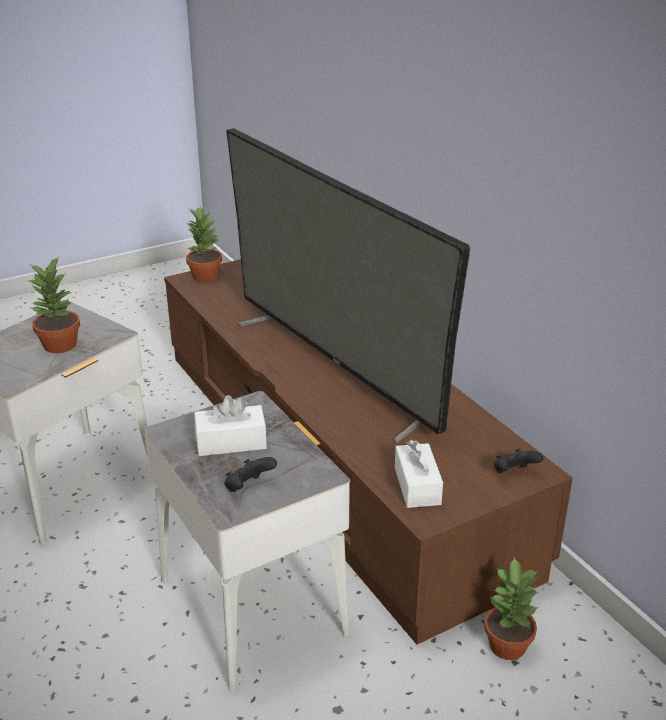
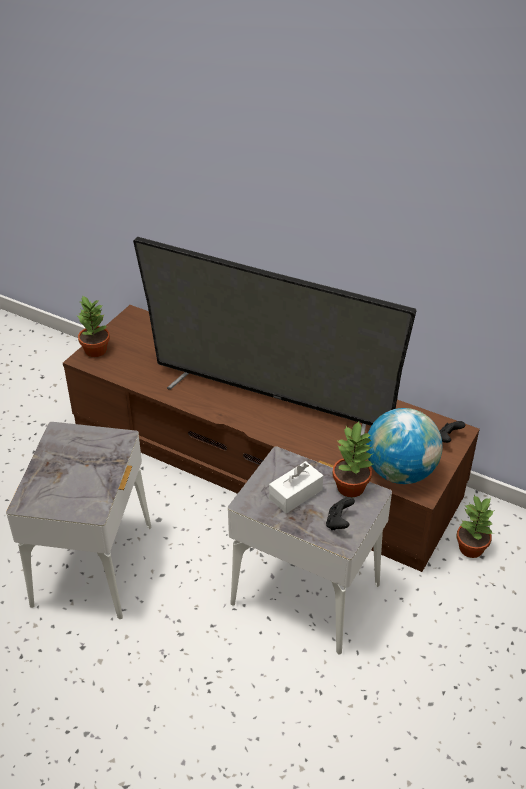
camera: 30 degrees left, 10 degrees up
potted plant [27,256,80,353] -> potted plant moved to [332,422,373,497]
white tissue box [395,440,443,508] -> globe [366,408,443,484]

